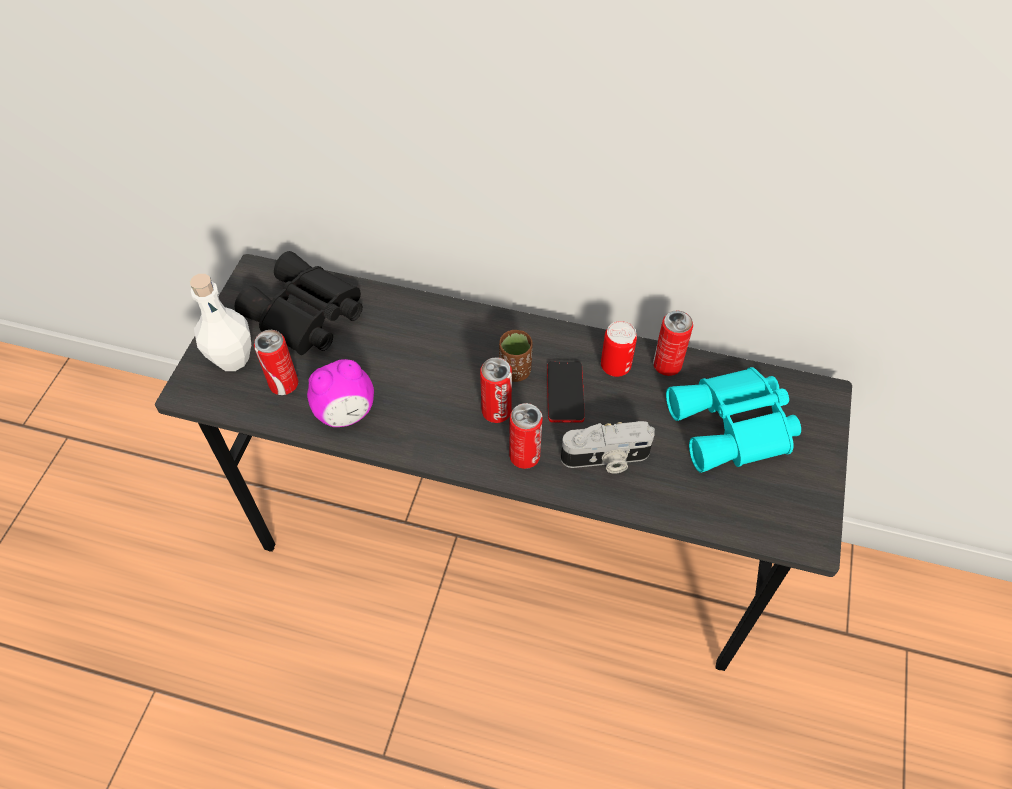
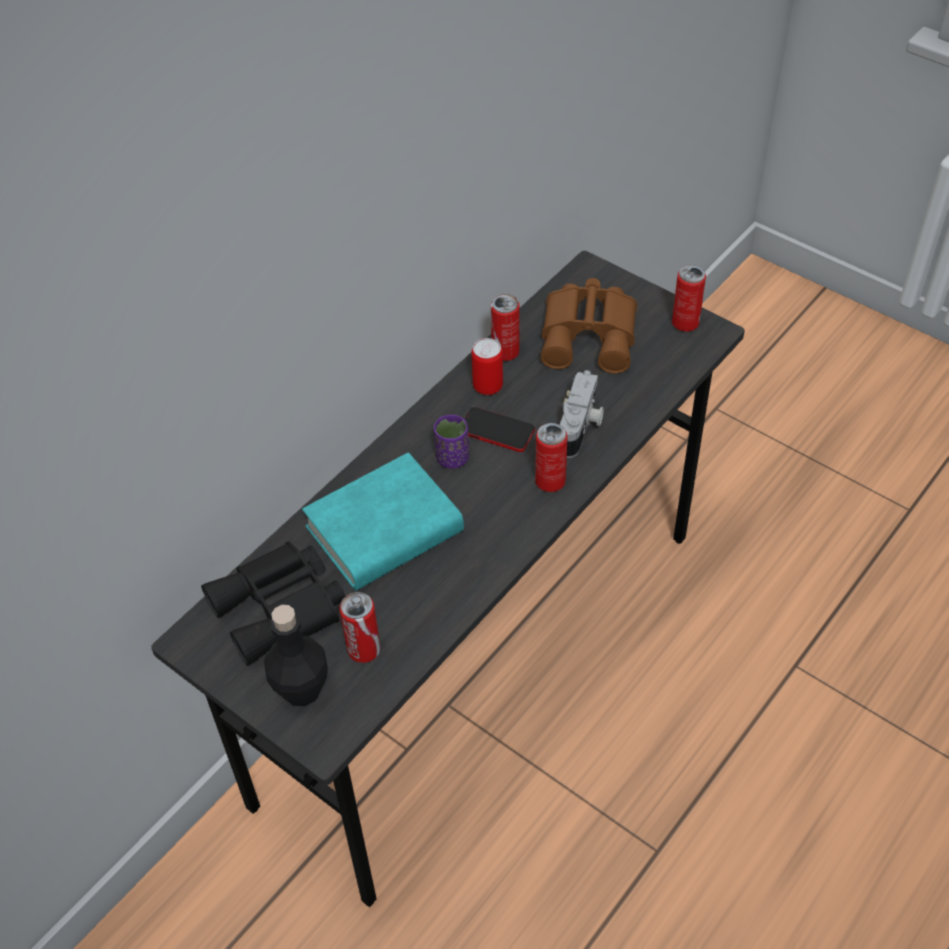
camera: 65 degrees left, 5 degrees down
white bottle [190,274,251,371] -> black bottle [264,605,328,706]
alarm clock [307,359,374,427] -> none
can [480,357,512,423] -> can moved to [672,265,706,331]
brown cup [499,330,533,382] -> purple cup [434,415,469,468]
turquoise binoculars [666,367,801,473] -> brown binoculars [541,278,637,374]
none -> turquoise book [302,452,464,591]

